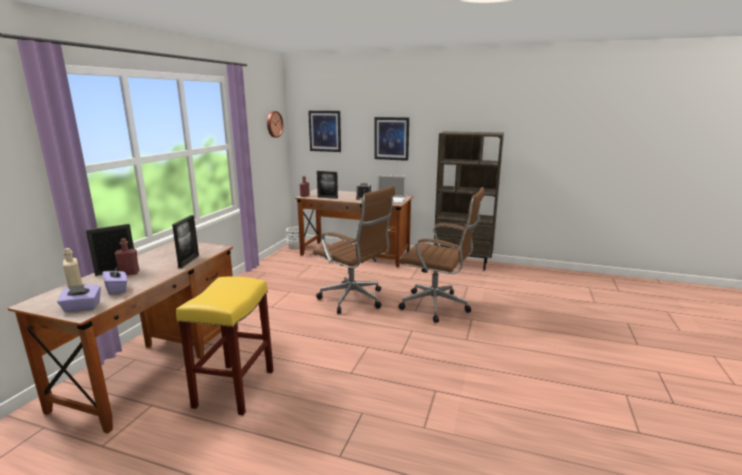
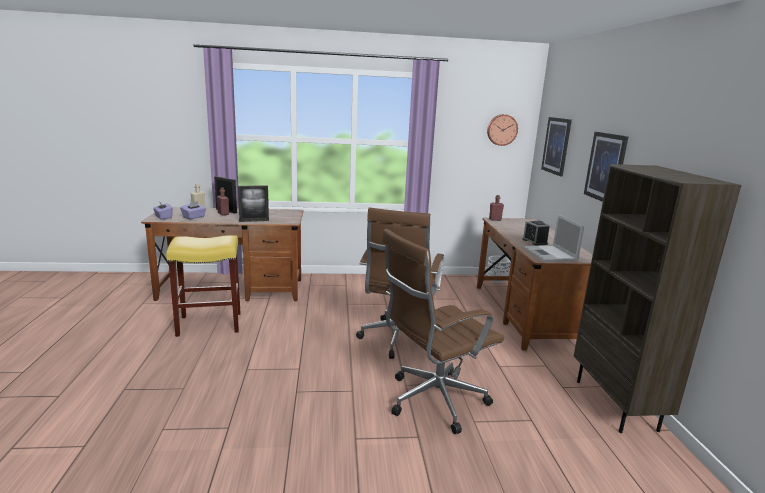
camera: 65 degrees right, 0 degrees up
picture frame [317,171,338,199] -> none
brown office chair [398,187,484,323] -> brown office chair turned 60 degrees clockwise [382,229,504,434]

